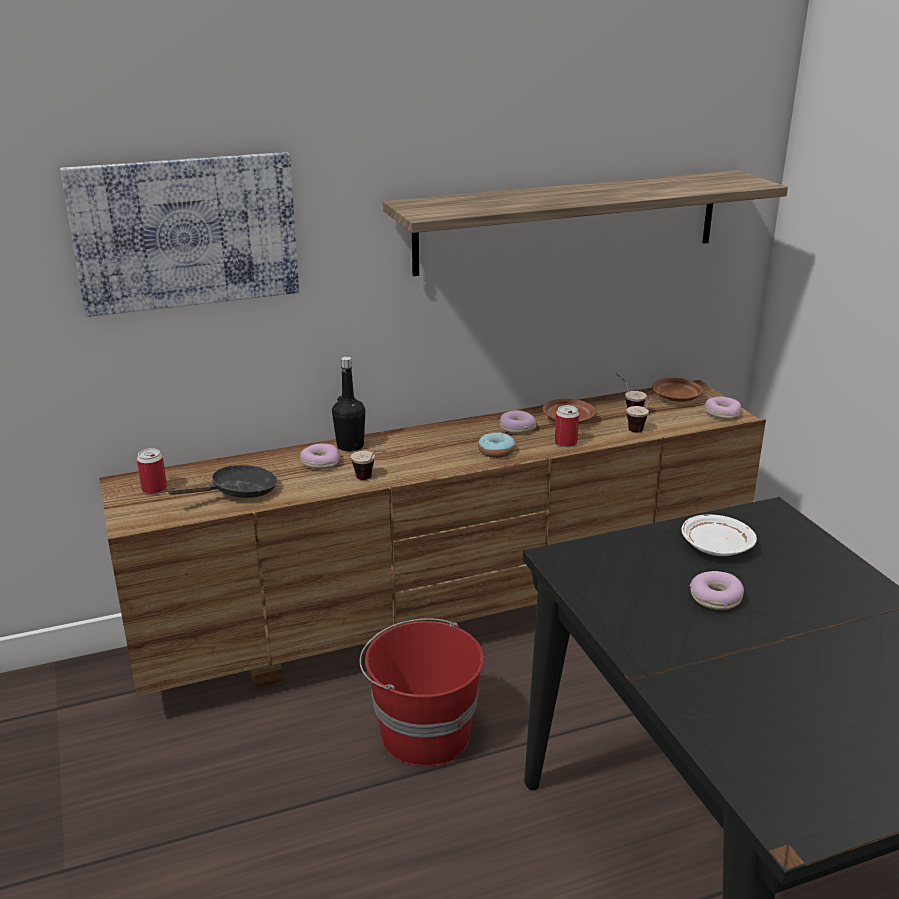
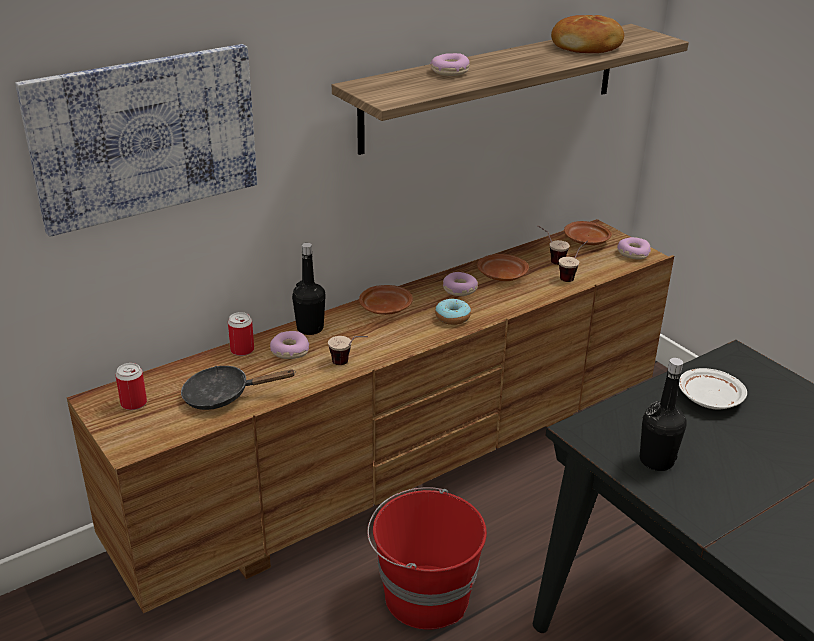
camera: 15 degrees left, 5 degrees up
black frying pan [166,465,278,498] -> black frying pan turned 135 degrees counterclockwise [181,366,296,410]
can [555,405,579,447] -> can moved to [228,312,254,356]
donut [690,571,744,610] -> donut moved to [430,53,470,76]
none -> brown plate [359,285,413,315]
none -> bread [551,15,624,53]
none -> black bottle [640,358,687,471]

